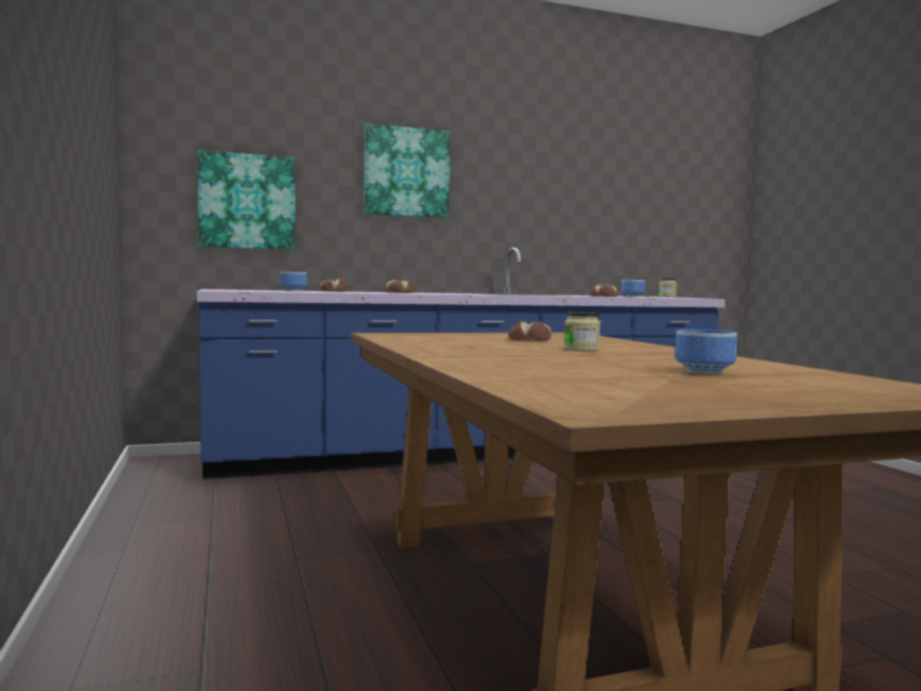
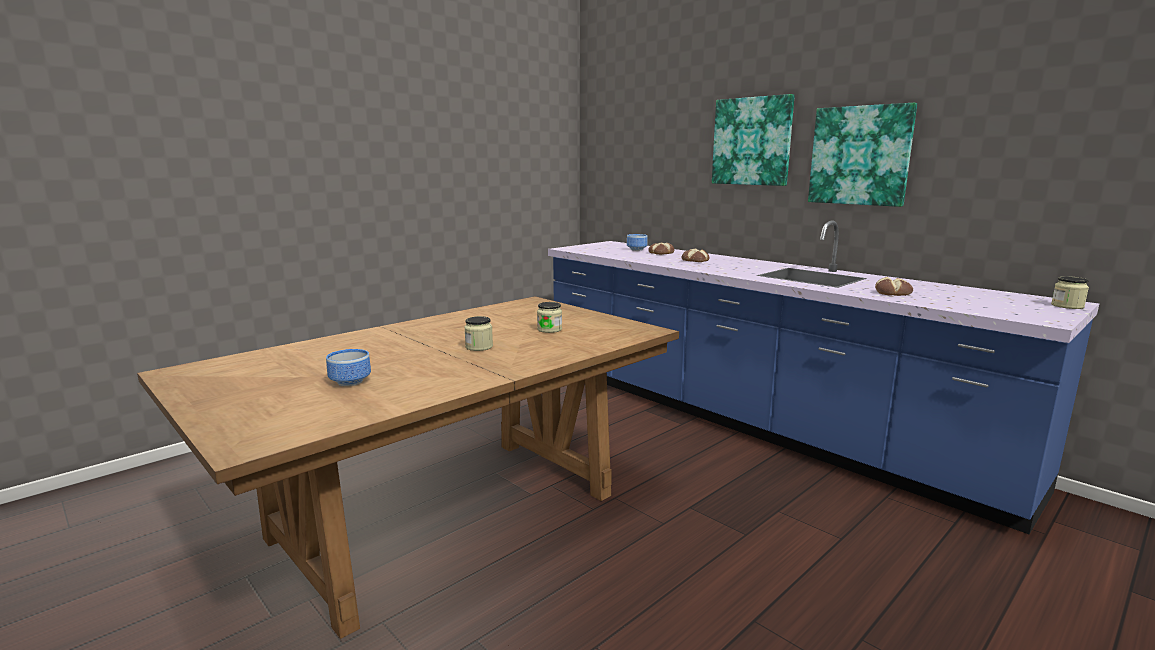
camera: 65 degrees right, 10 degrees up
picture [198,150,295,250] -> picture moved to [808,103,917,207]
bread [508,321,552,341] -> jar [537,302,562,333]
bowl [621,280,645,297] -> none

